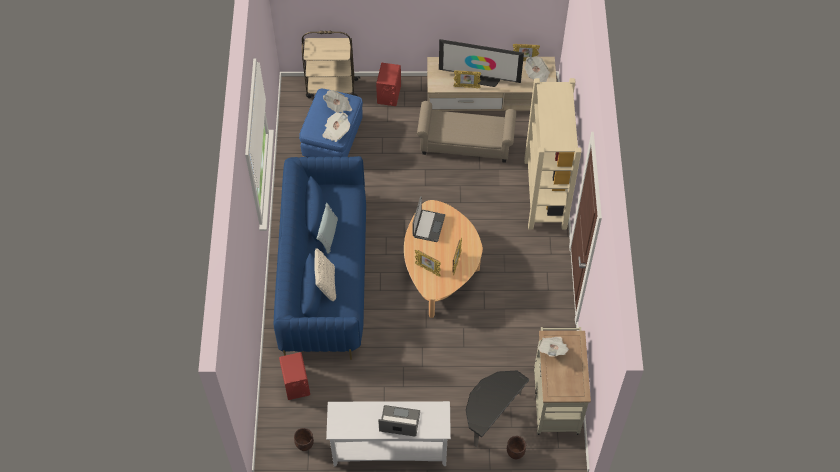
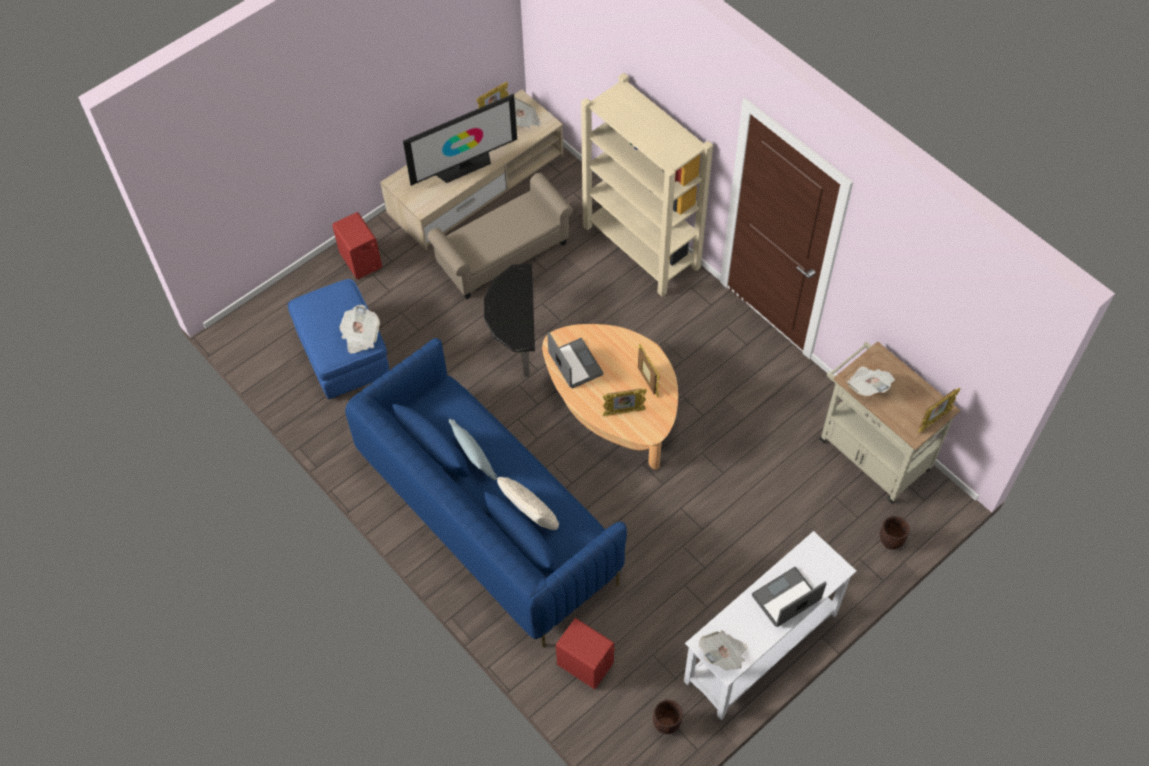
camera: 40 degrees left, 0 degrees up
beige cart [302,31,361,98] -> none
newspaper [323,90,352,113] -> newspaper moved to [699,630,748,671]
picture frame [453,70,481,88] -> picture frame moved to [918,388,960,433]
side table [466,371,529,448] -> side table moved to [484,264,535,377]

